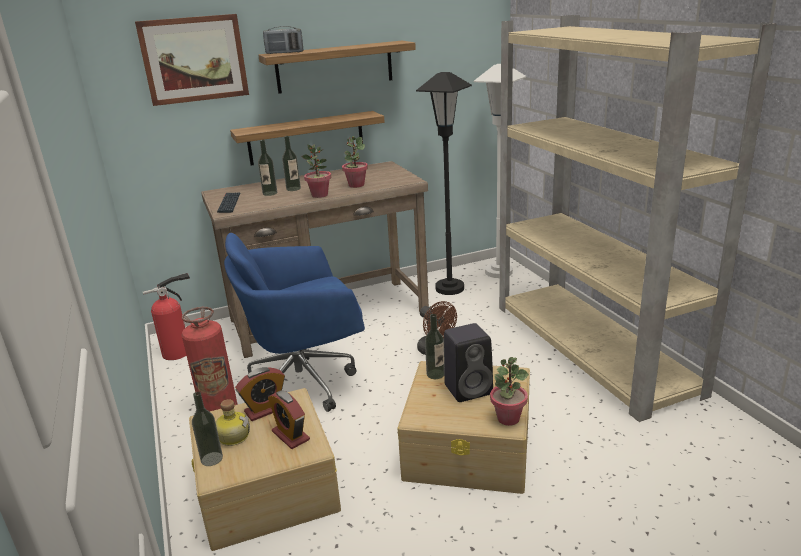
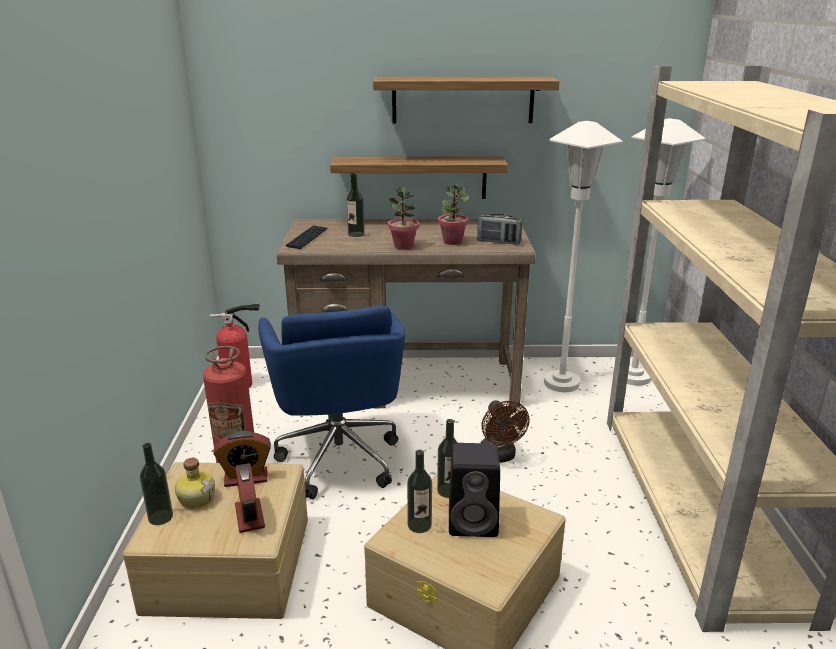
camera: 20 degrees right, 0 degrees up
picture [135,14,249,106] -> none
blue office chair [224,233,365,412] -> blue office chair turned 105 degrees counterclockwise [258,306,406,499]
radio [263,26,303,54] -> radio moved to [477,214,522,245]
bottle [282,136,301,191] -> bottle moved to [407,450,432,533]
black floor lamp [416,72,472,295] -> white floor lamp [544,121,623,392]
potted plant [490,357,529,426] -> none

